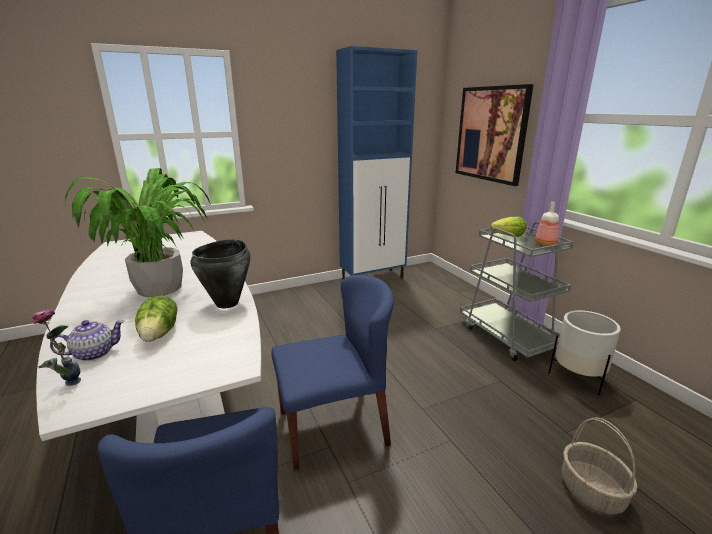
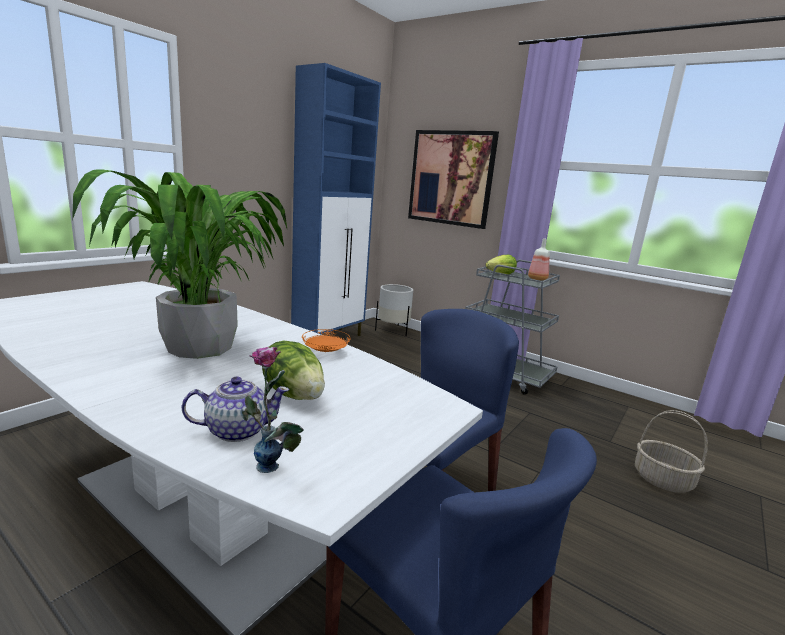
camera: 30 degrees left, 5 degrees down
teapot [50,320,125,361] -> teapot turned 45 degrees clockwise [182,376,289,442]
black cooking pot [191,239,250,308] -> orange plate [302,329,351,352]
white planter [548,310,621,395] -> white planter moved to [375,284,413,336]

